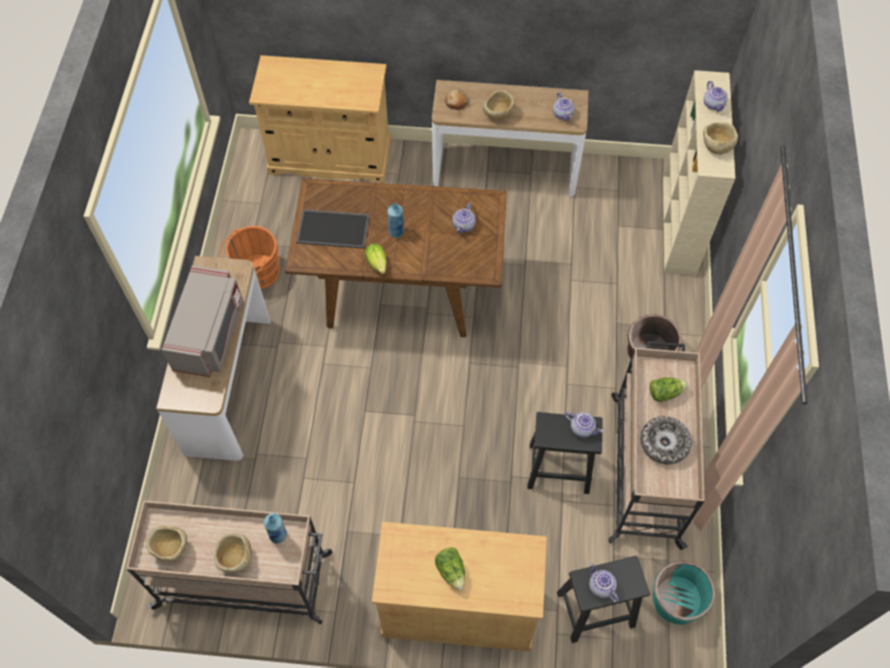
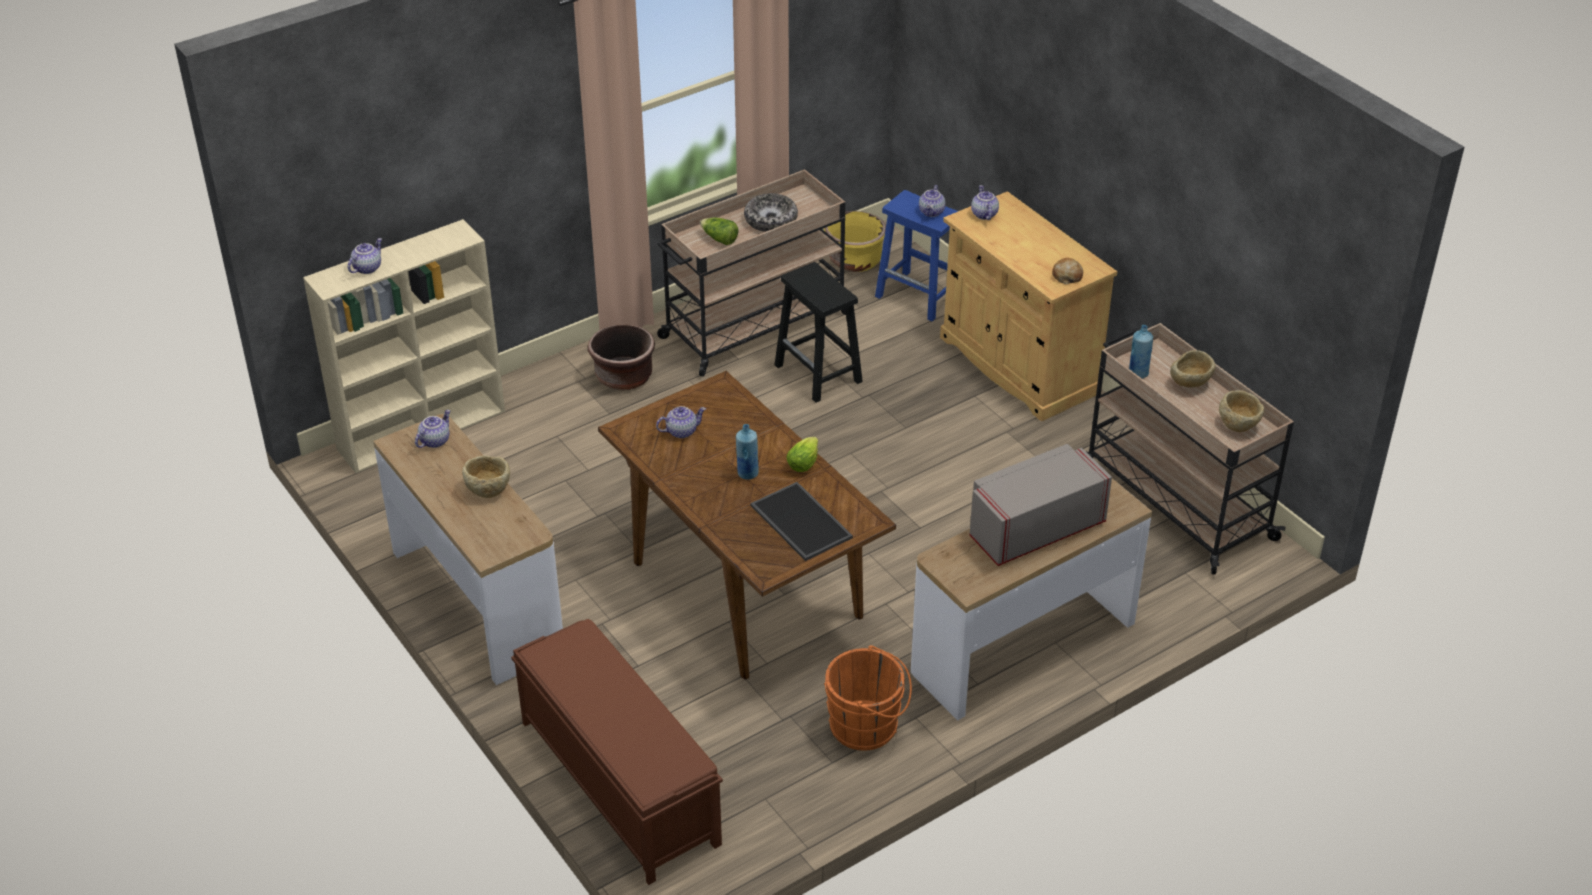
camera: 130 degrees left, 20 degrees down
beige cabinet [249,55,391,183] -> brown bench [511,619,723,885]
lettuce [435,547,465,590] -> none
bread [445,89,469,110] -> bread moved to [1052,258,1083,284]
black stool [557,556,650,643] -> blue stool [875,190,958,321]
teapot [565,412,603,438] -> teapot moved to [971,185,999,220]
turquoise planter [653,561,715,625] -> yellow planter [824,211,886,272]
beige bowl [703,122,738,154] -> none

